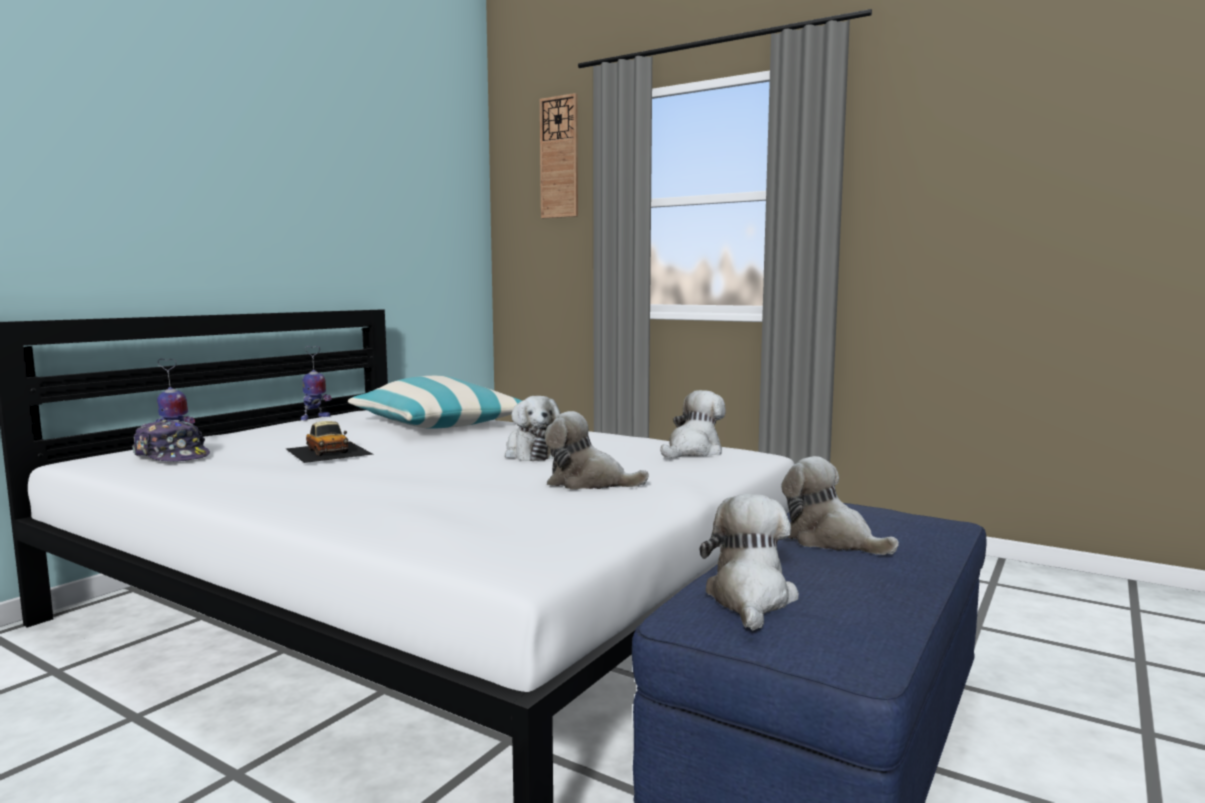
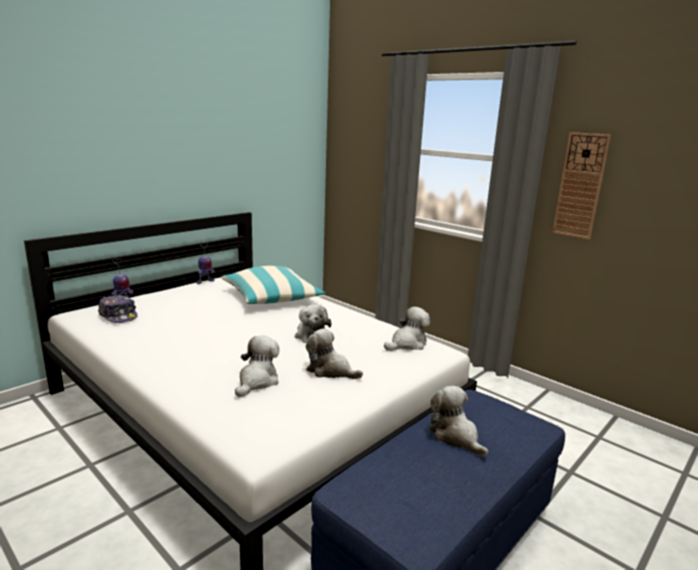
camera: 10 degrees right, 10 degrees up
toy car [286,421,373,463] -> none
wall clock [540,93,578,218] -> wall clock moved to [552,132,611,240]
plush toy [699,494,799,631] -> plush toy moved to [235,336,279,397]

